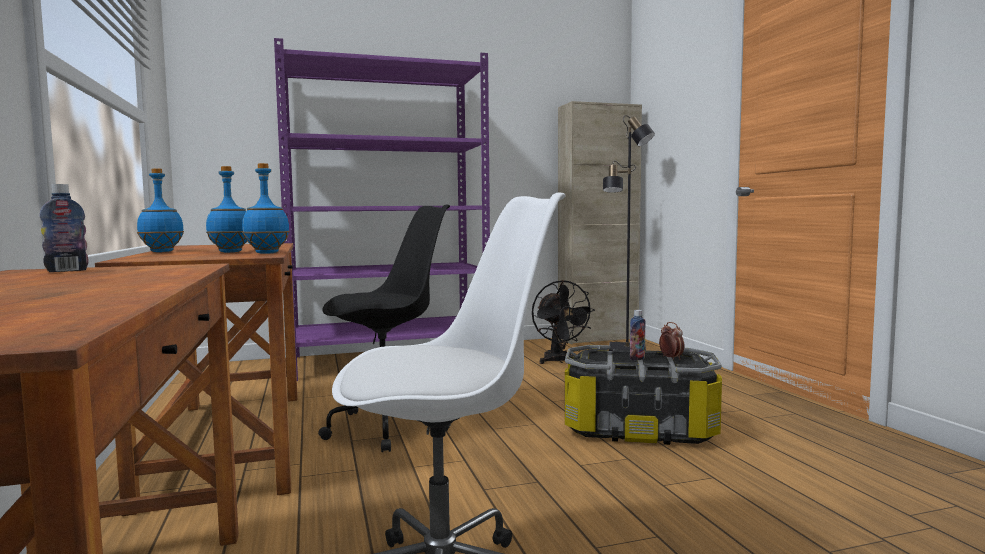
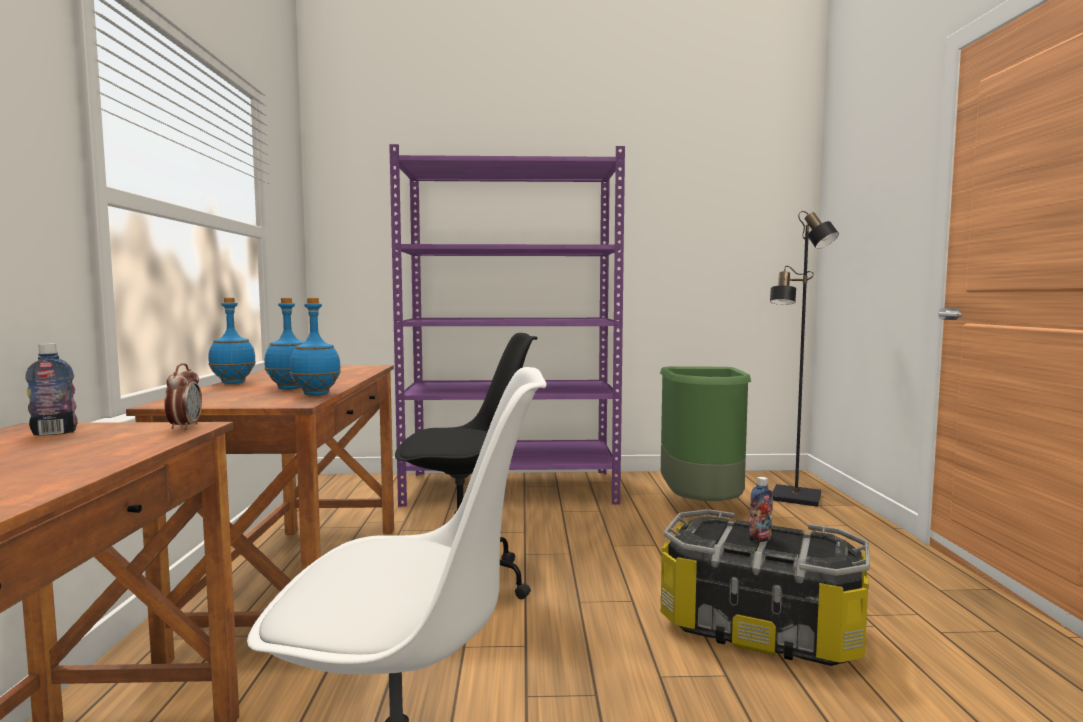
camera: 15 degrees right, 0 degrees up
black fan [532,280,595,364] -> green trash can [660,367,751,501]
beige cabinet [558,101,642,344] -> none
alarm clock [659,322,684,360] -> alarm clock moved to [164,363,202,430]

